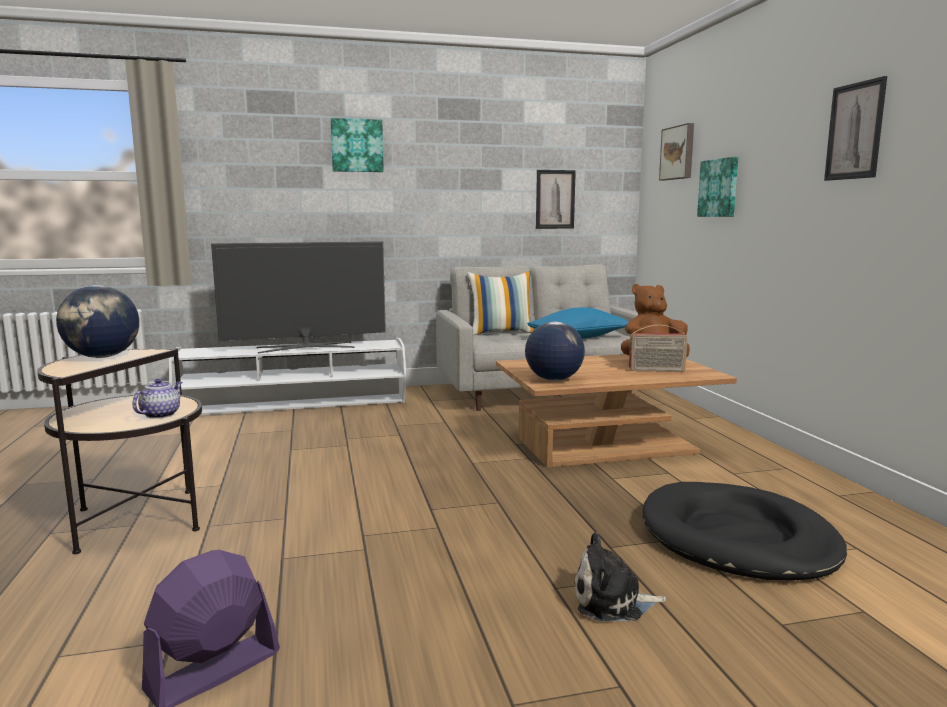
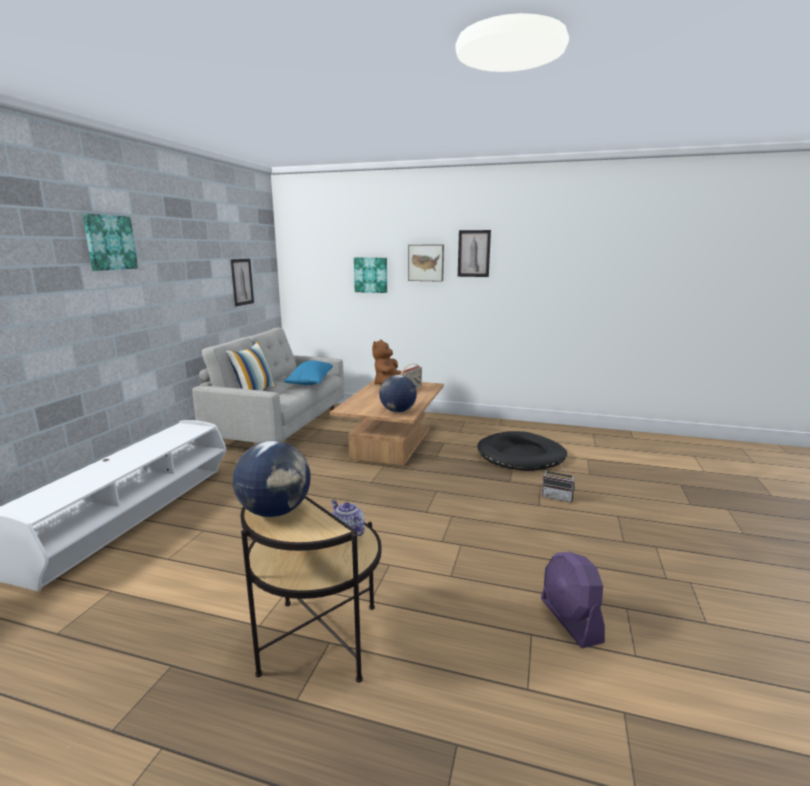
camera: 60 degrees left, 5 degrees up
television [211,241,386,354] -> none
plush toy [574,532,666,621] -> radio [542,464,575,502]
picture [659,123,694,180] -> picture moved to [408,245,444,282]

